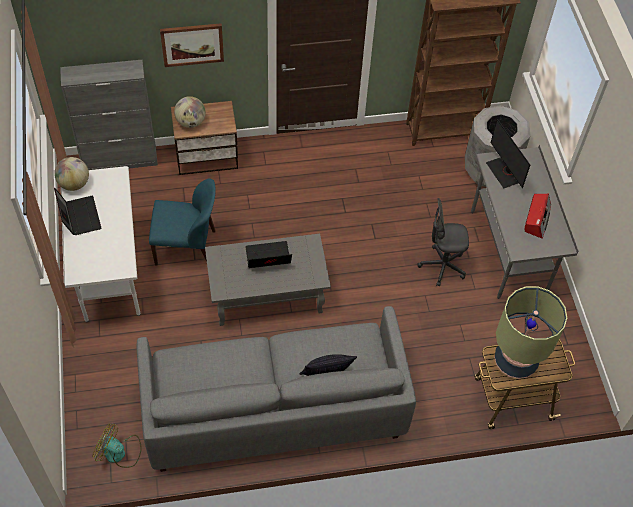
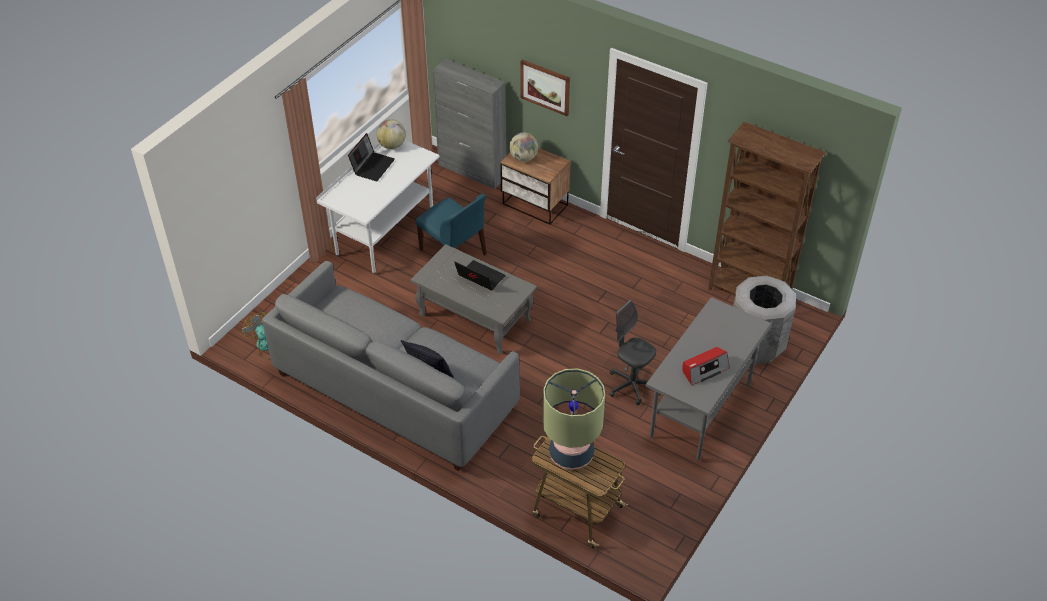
camera: 45 degrees right, 10 degrees down
monitor [486,119,530,189] -> none

